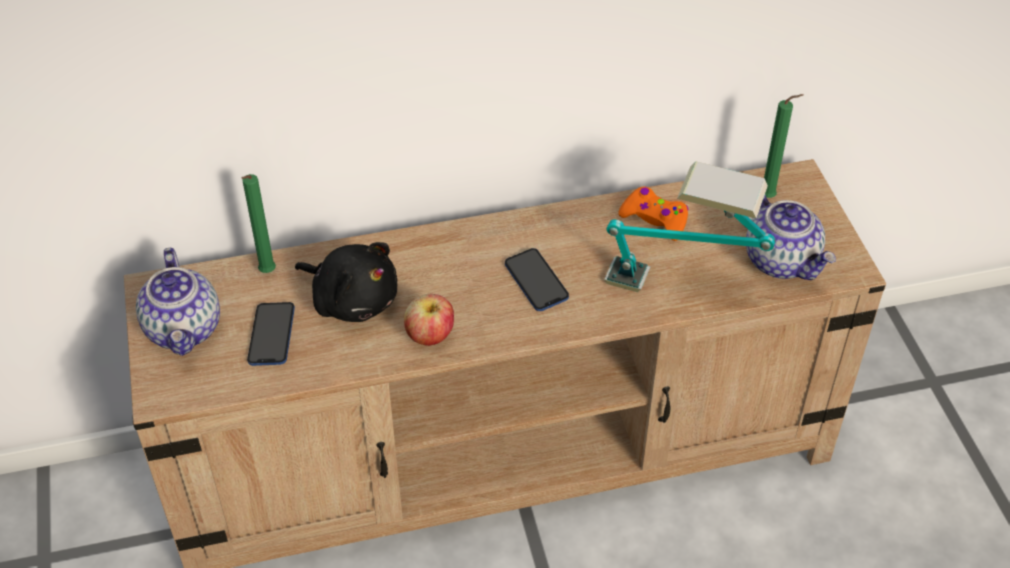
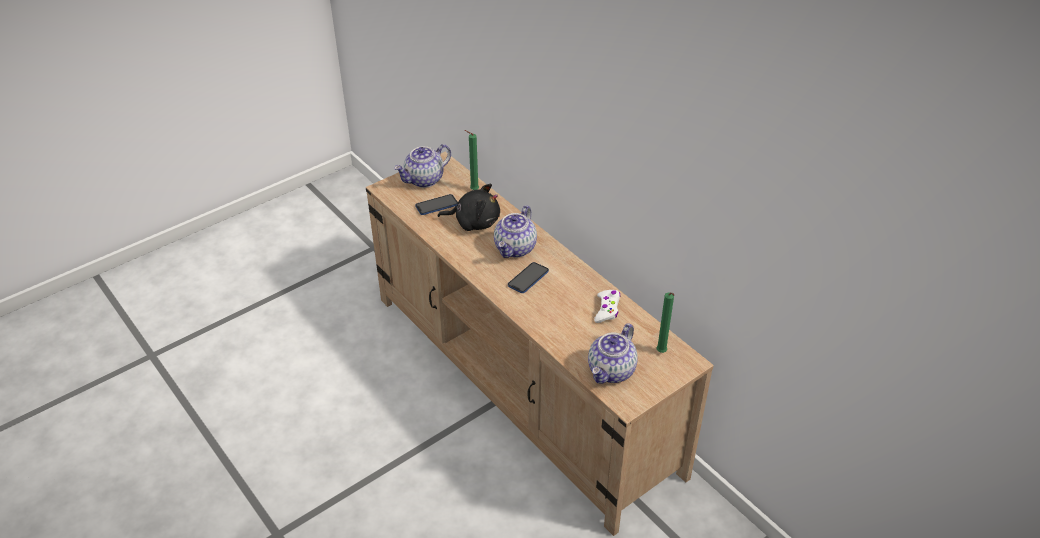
camera: 65 degrees right, 5 degrees down
black plush toy [295,242,397,322] -> black plush toy turned 90 degrees counterclockwise [437,184,500,231]
apple [404,294,454,346] -> none
table lamp [604,162,776,292] -> none
orange game controller [618,186,689,241] -> white game controller [594,290,620,323]
none -> teapot [494,205,537,258]

